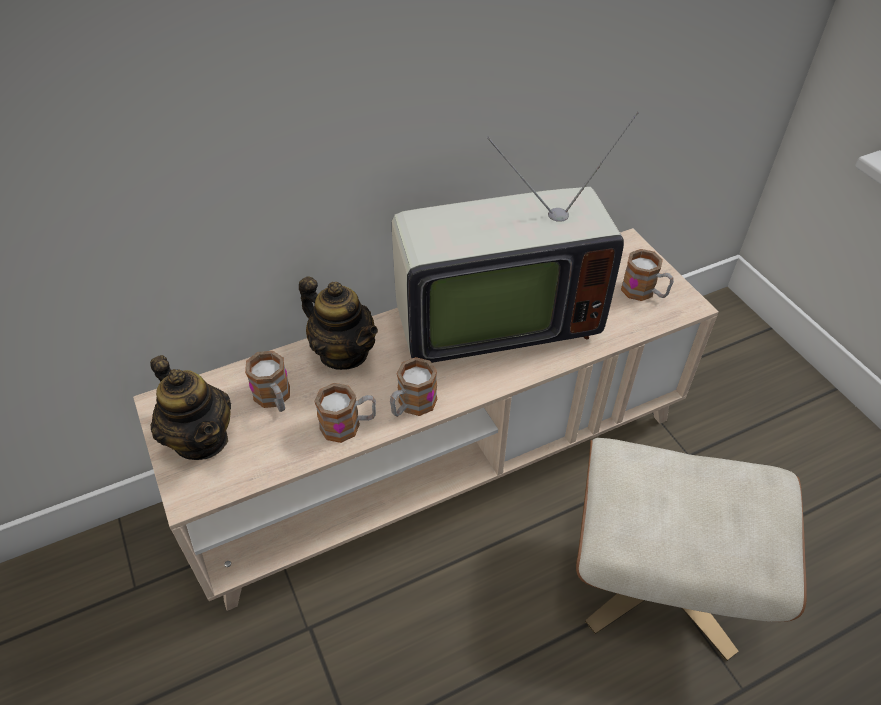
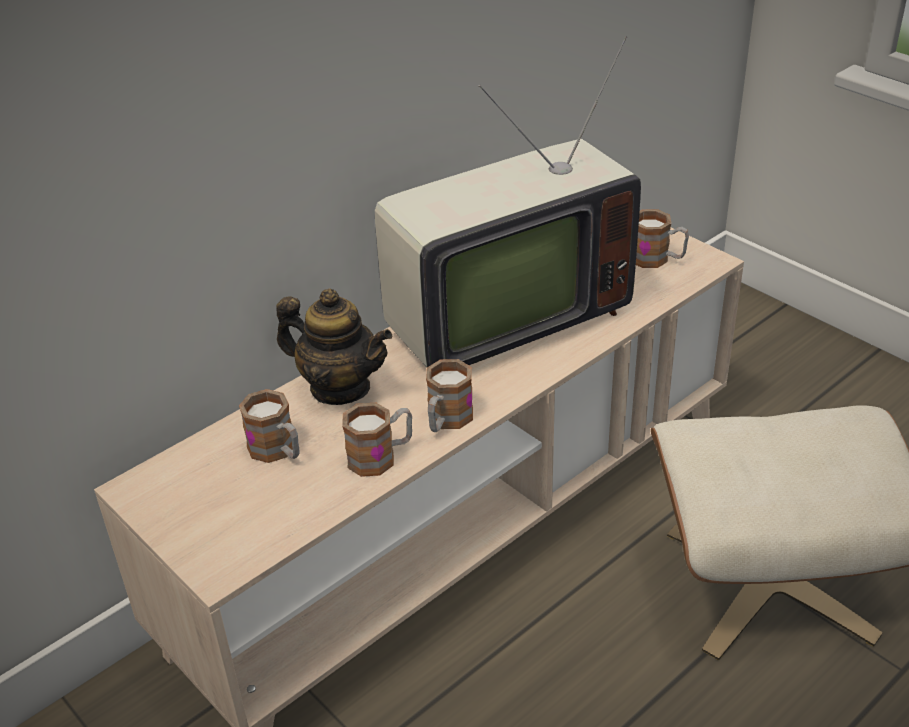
camera: 15 degrees left, 10 degrees down
teapot [150,355,231,460] -> none

